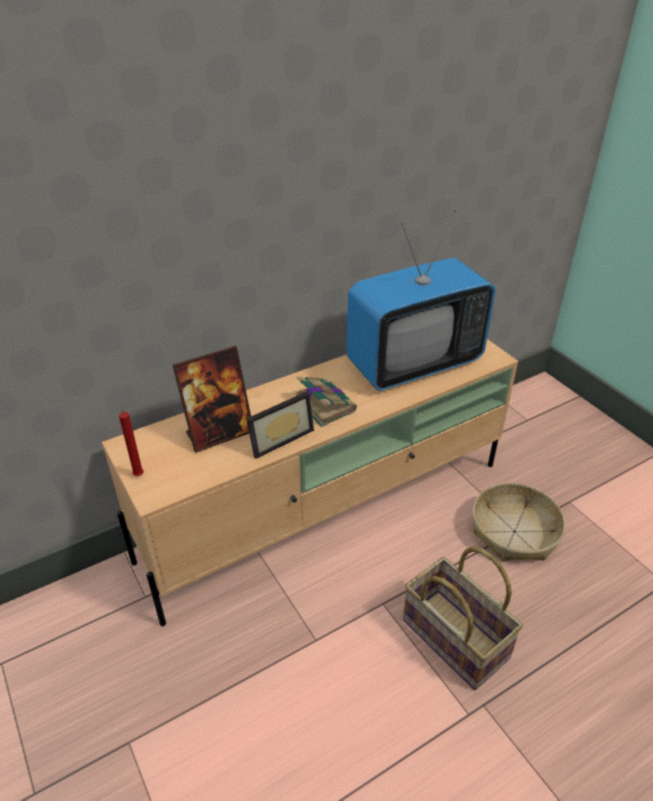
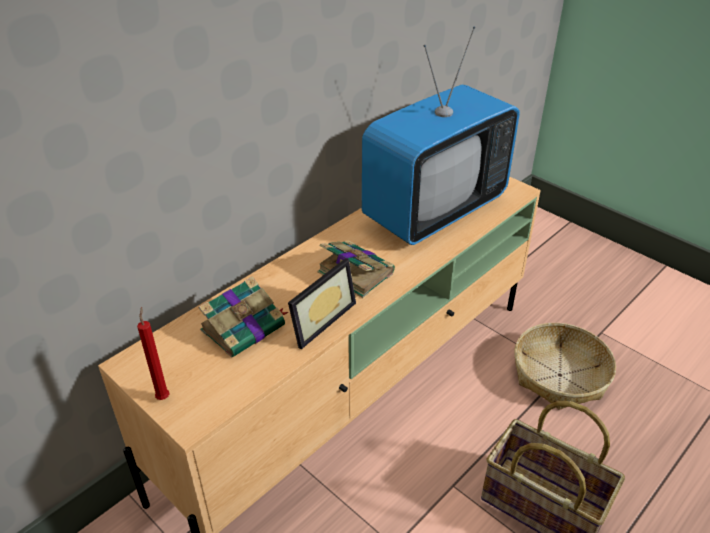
camera: 15 degrees left, 0 degrees up
picture frame [173,346,251,453] -> book [198,276,288,358]

